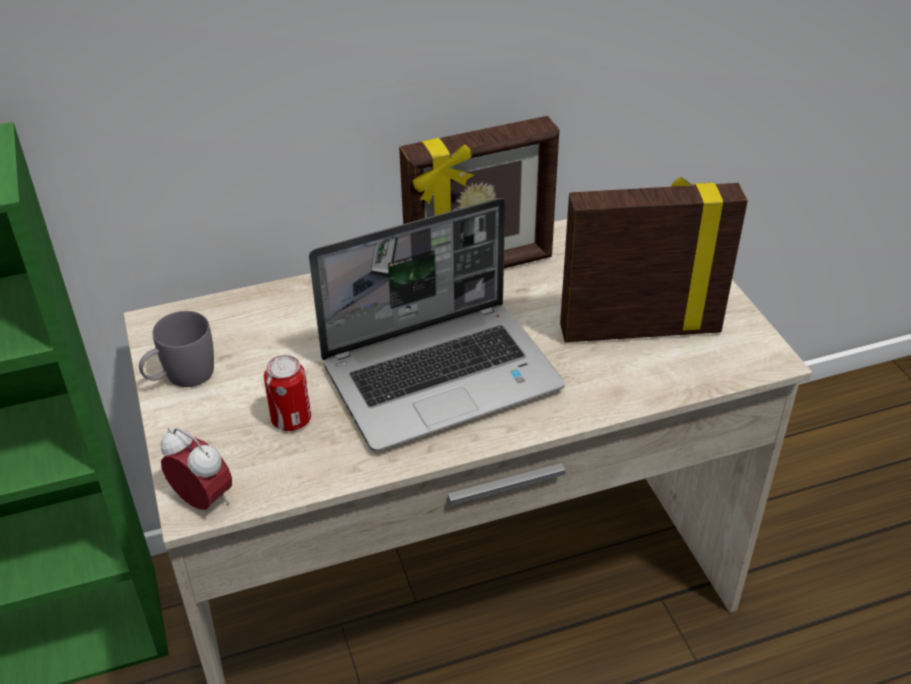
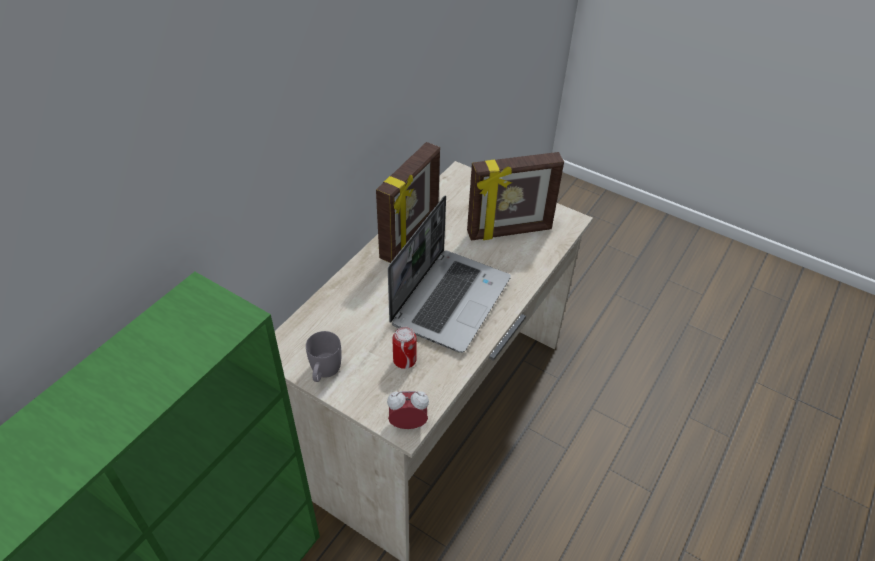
camera: 40 degrees left, 5 degrees up
picture frame [560,177,748,342] -> picture frame turned 150 degrees counterclockwise [467,152,564,241]

